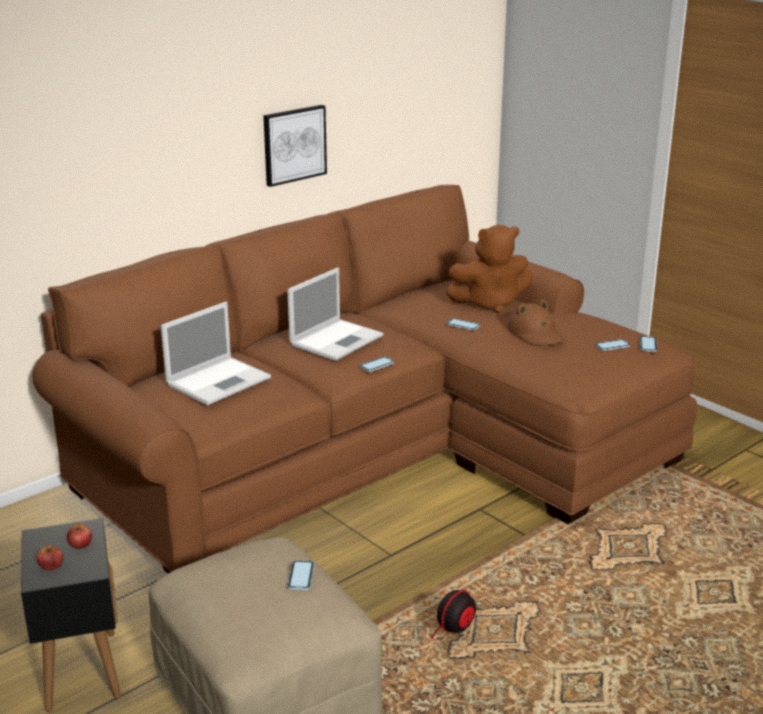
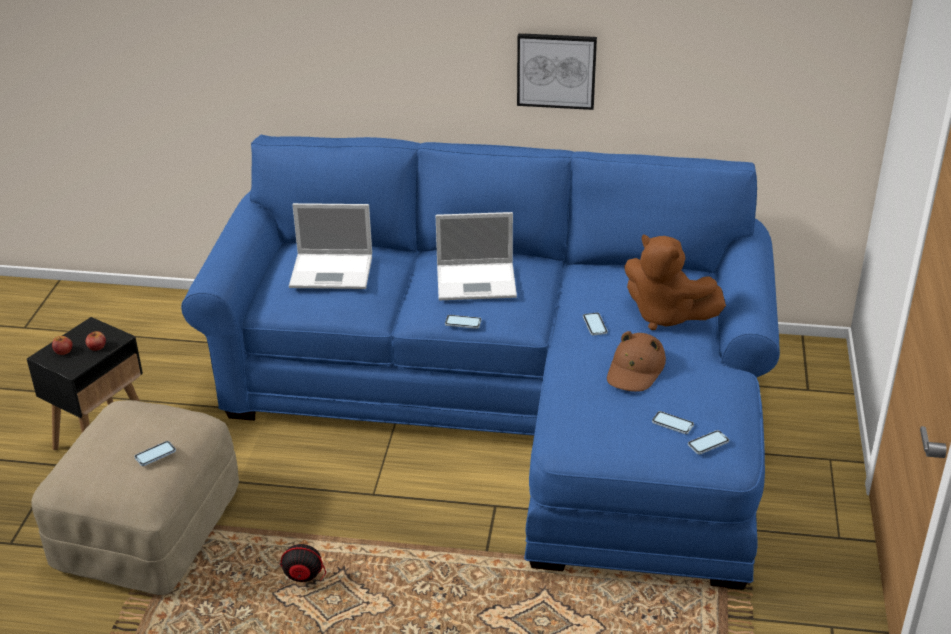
camera: 50 degrees right, 10 degrees up
brown sofa [32,185,697,573] -> blue sofa [181,135,780,590]

